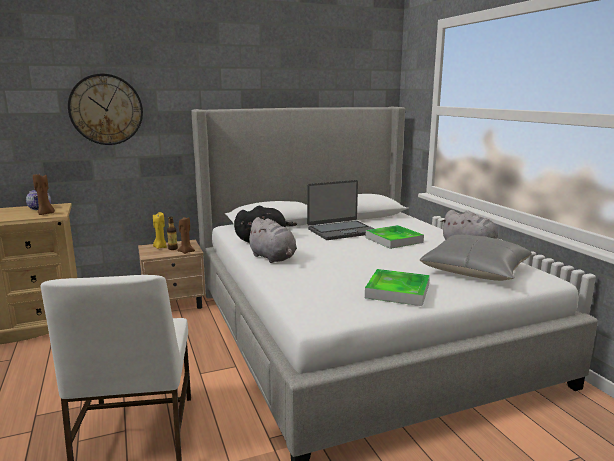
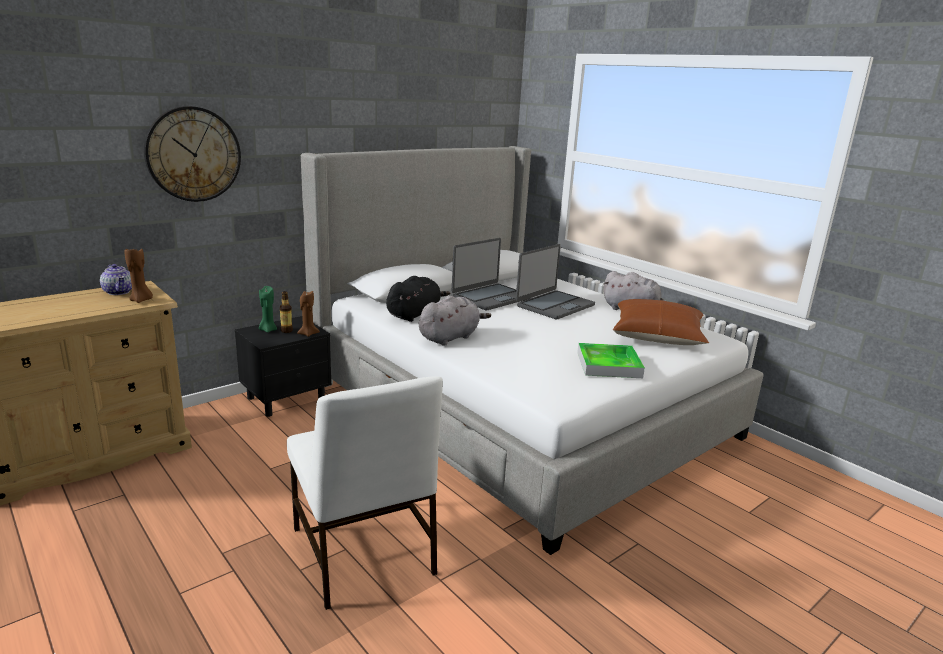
camera: 20 degrees left, 5 degrees up
beige nightstand [138,240,206,309] -> black nightstand [235,316,332,417]
yellow candle [153,212,167,249] -> green candle [259,286,277,332]
grey plush toy [246,217,297,263] -> grey plush toy turned 75 degrees counterclockwise [419,296,491,346]
tray [365,225,424,249] -> laptop [516,244,595,320]
grey pillow [420,235,532,281] -> brown pillow [613,299,709,345]

